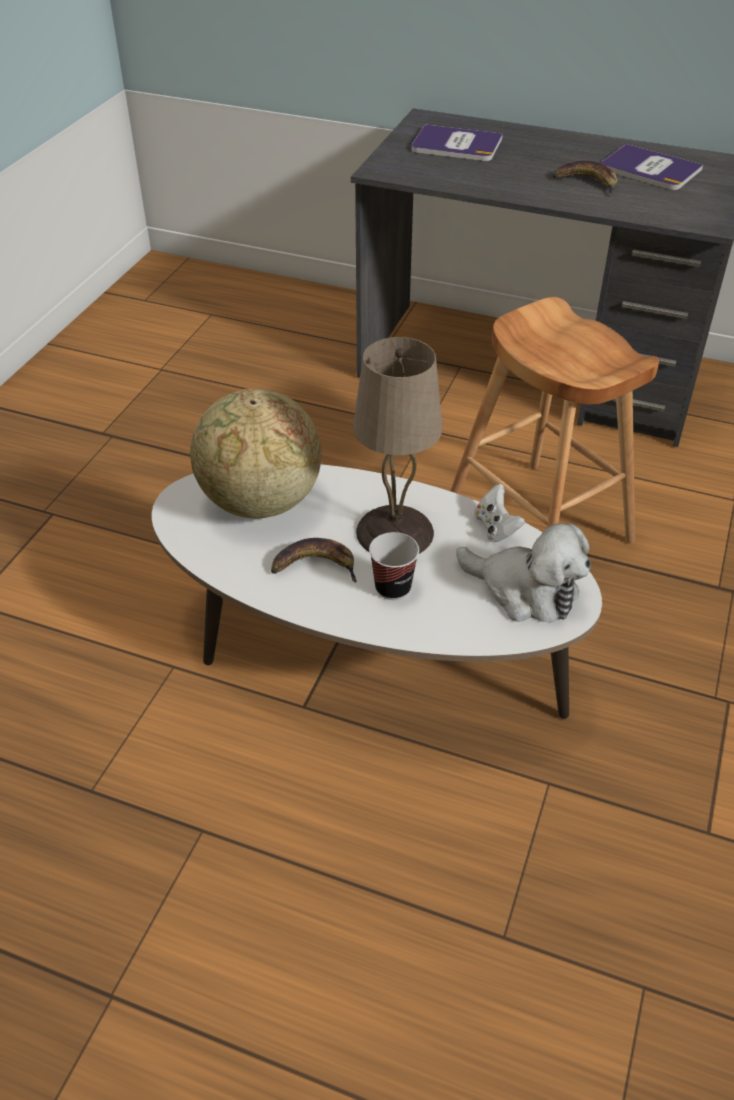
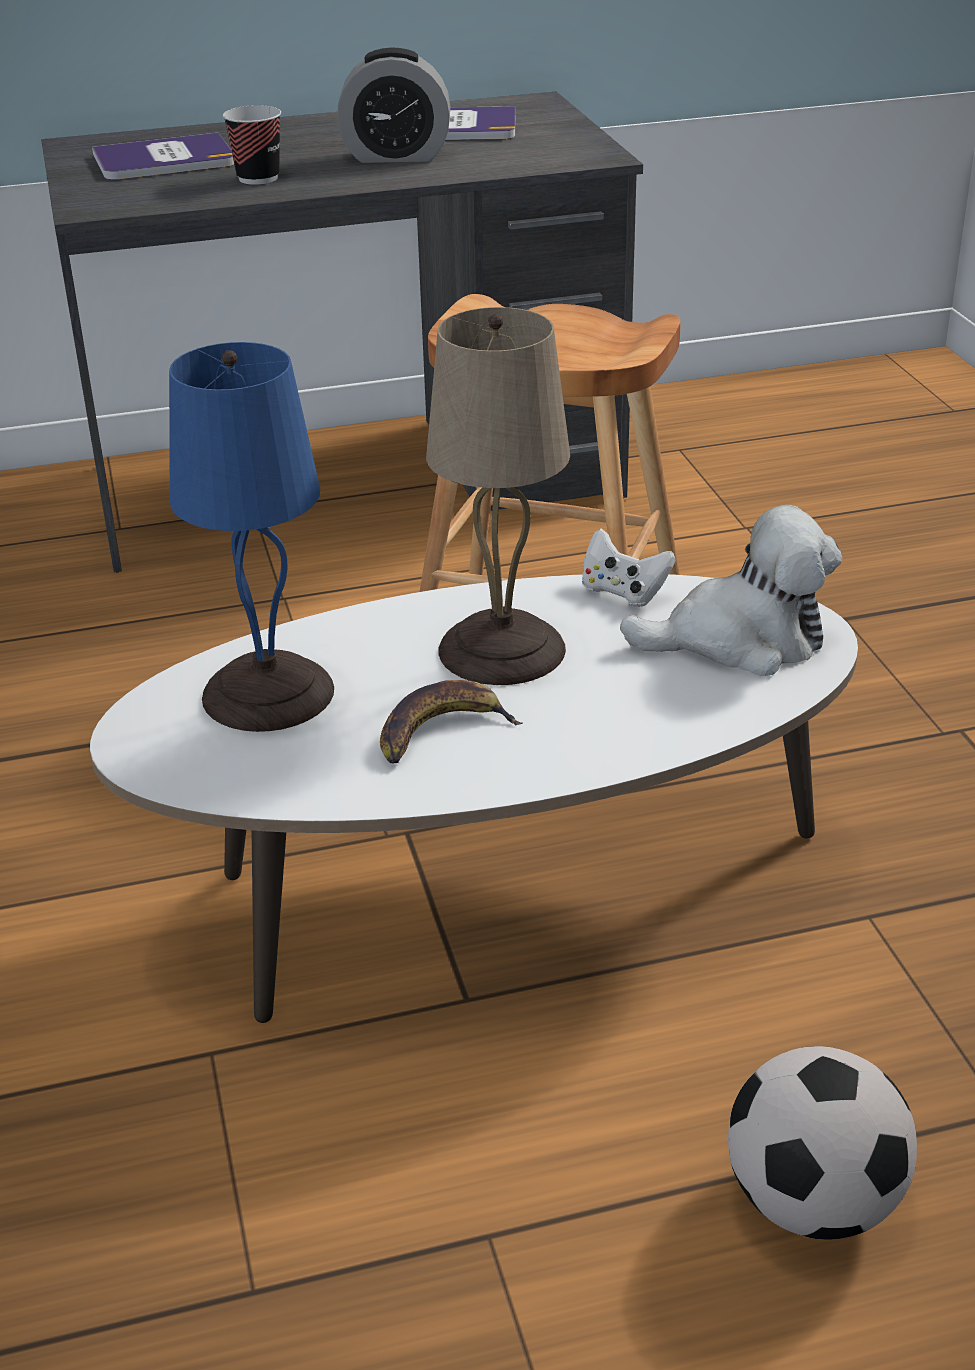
camera: 35 degrees left, 10 degrees down
globe [190,388,322,519] -> blue table lamp [169,342,334,732]
cup [369,532,419,600] -> cup moved to [223,105,281,185]
banana [553,161,618,197] -> alarm clock [337,47,450,163]
none -> football [728,1046,917,1239]

